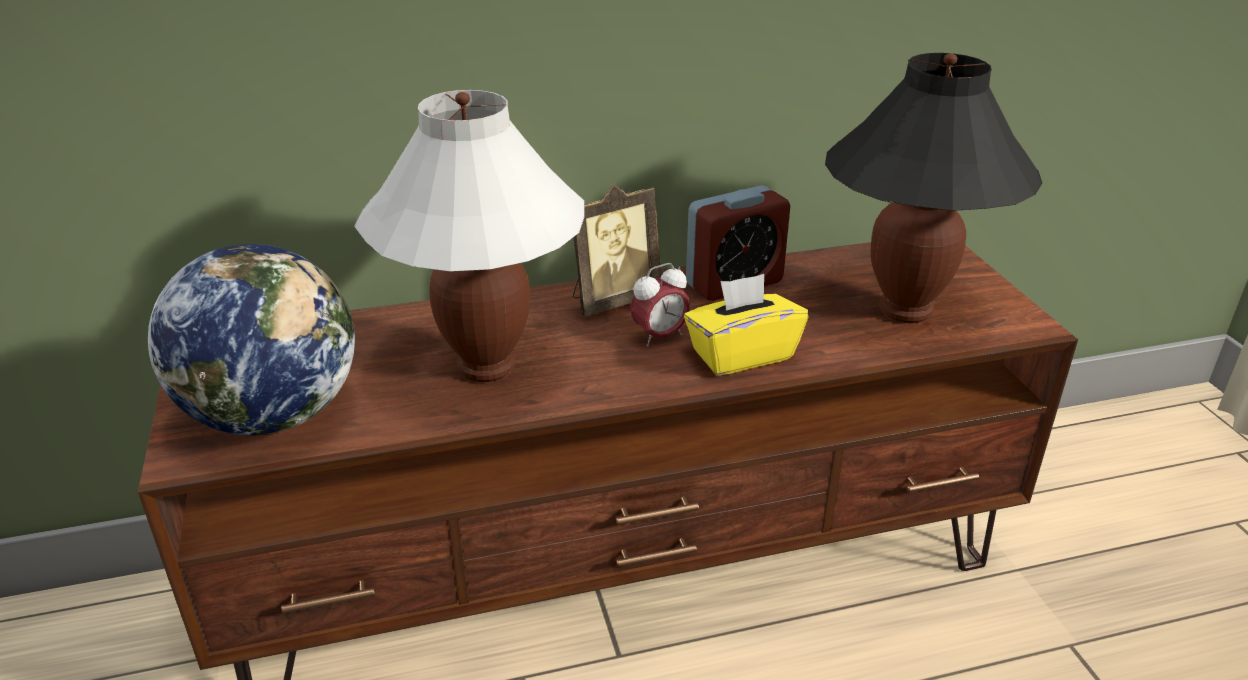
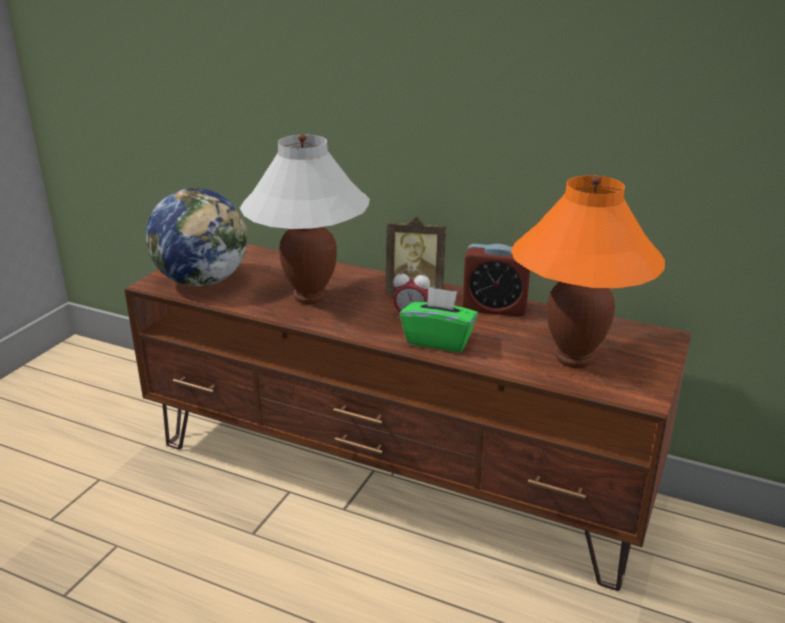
camera: 40 degrees right, 5 degrees down
yellow tissue box [684,274,808,375] -> green tissue box [400,287,478,352]
black table lamp [825,53,1042,323] -> orange table lamp [511,175,665,368]

